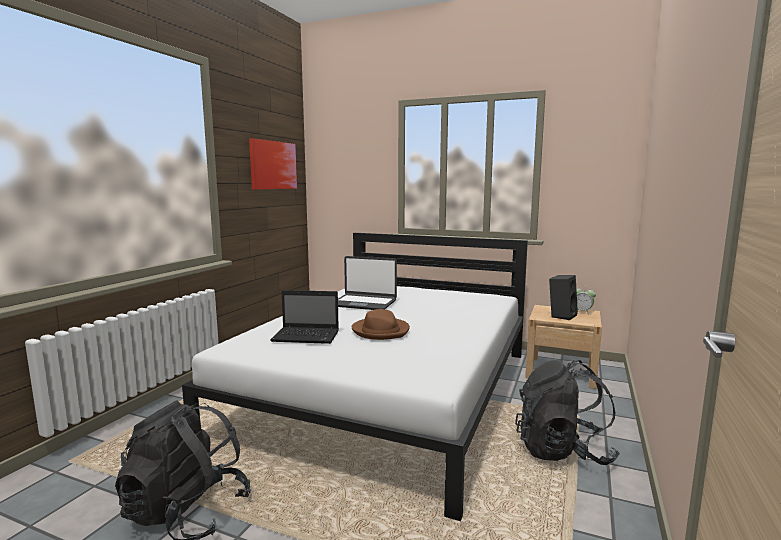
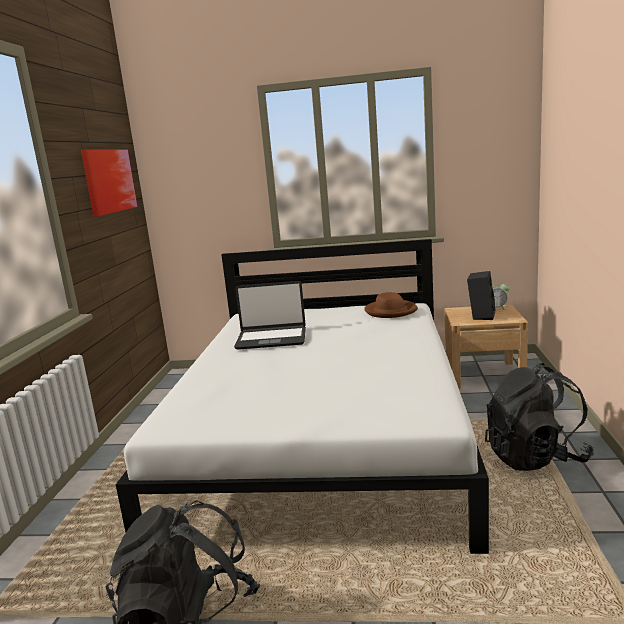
camera: 15 degrees left, 5 degrees up
laptop [270,290,339,344] -> none
brown hat [352,309,410,340] -> brown hat moved to [364,292,418,318]

